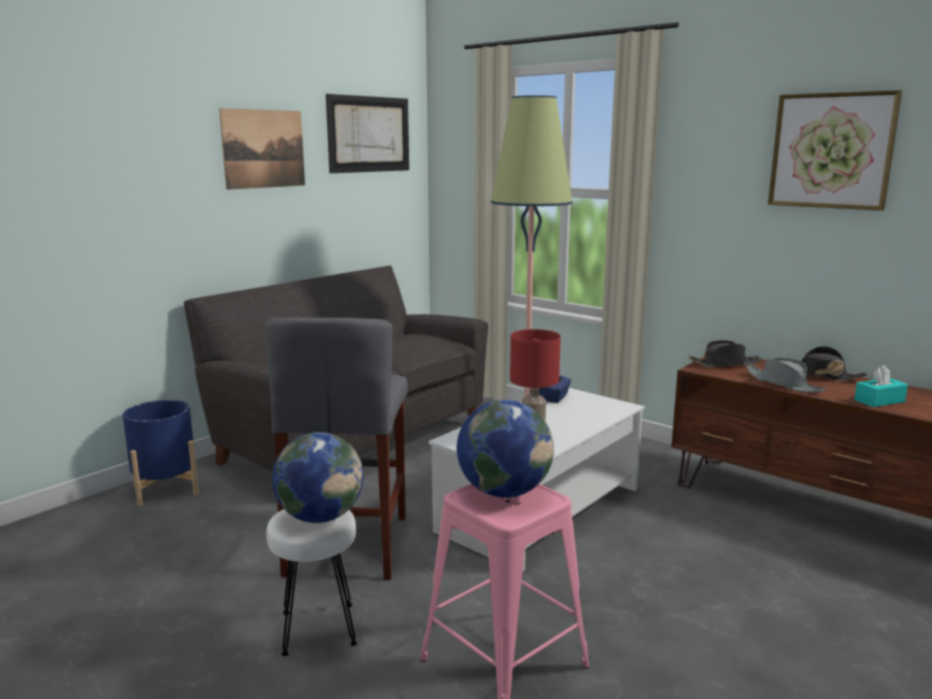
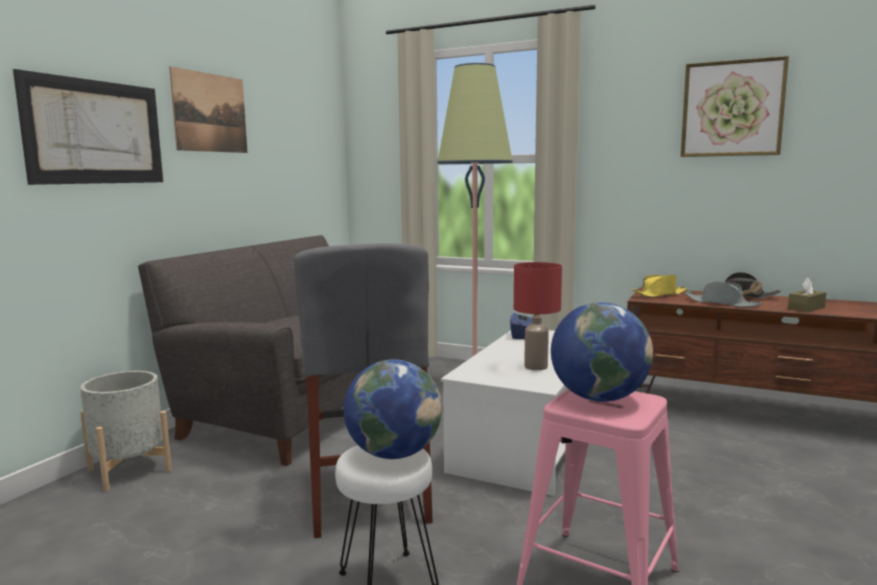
camera: 15 degrees left, 5 degrees down
blue planter [123,400,199,506] -> grey planter [80,371,172,491]
picture [326,94,409,173] -> picture moved to [13,69,163,185]
black hat [689,340,762,368] -> yellow hat [632,275,687,297]
turquoise tissue box [854,365,908,407] -> brown tissue box [788,278,826,312]

